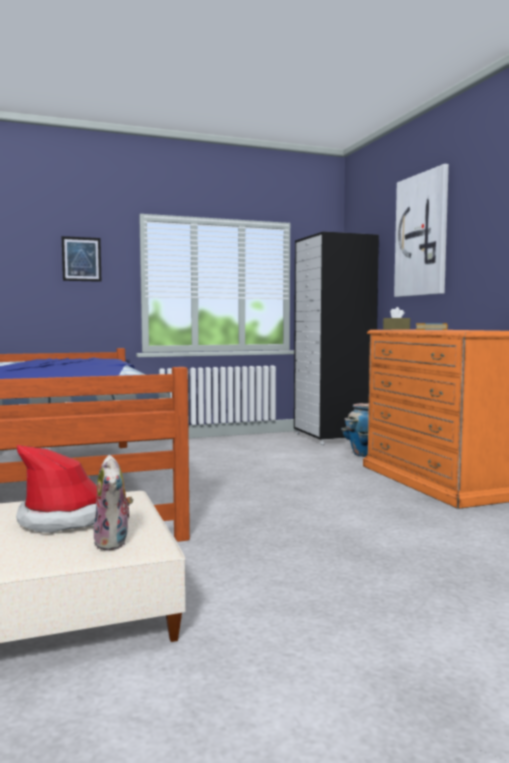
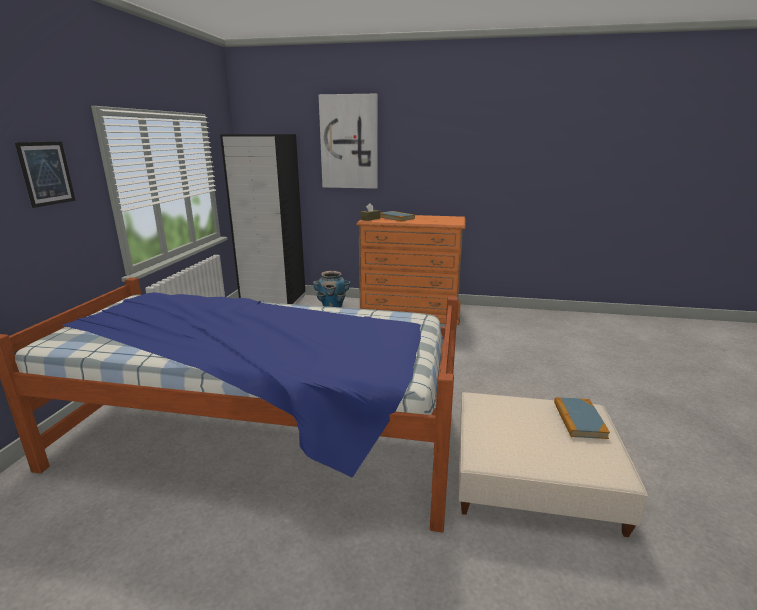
camera: 60 degrees left, 15 degrees up
hat [16,445,97,533] -> none
plush toy [93,455,133,550] -> book [554,397,610,439]

